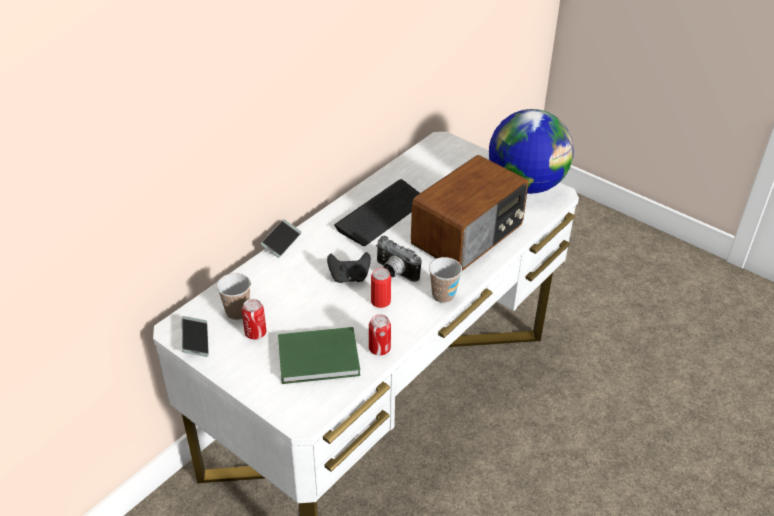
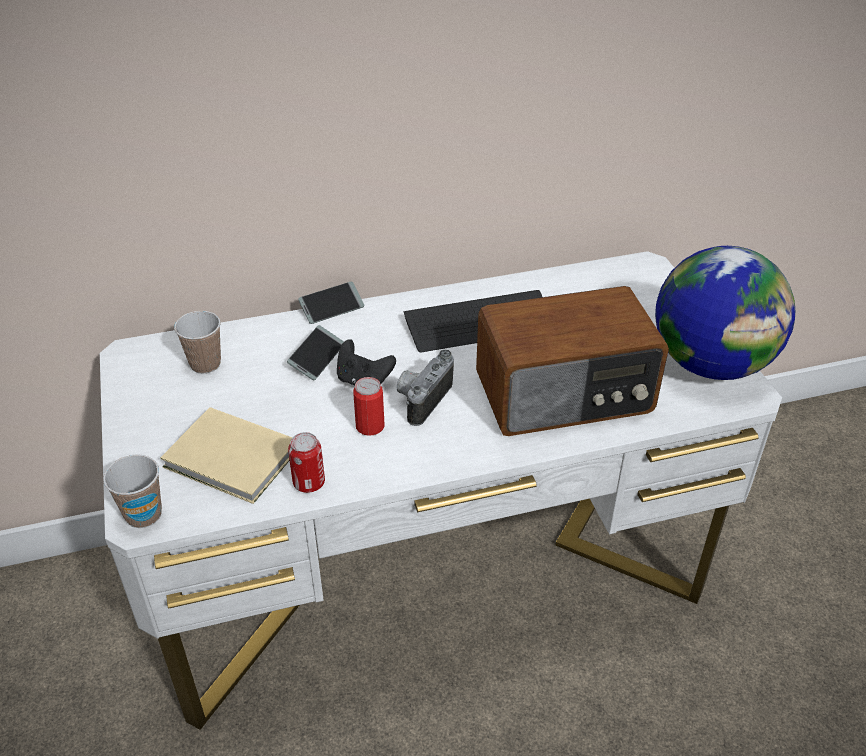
camera: 35 degrees right, 0 degrees up
phone [182,316,209,357] -> phone moved to [287,325,344,381]
can [242,299,266,340] -> none
green book [278,327,360,384] -> beige book [160,407,292,504]
camera [376,236,422,282] -> camera turned 45 degrees clockwise [397,350,454,426]
cup [429,257,462,303] -> cup moved to [103,454,162,528]

